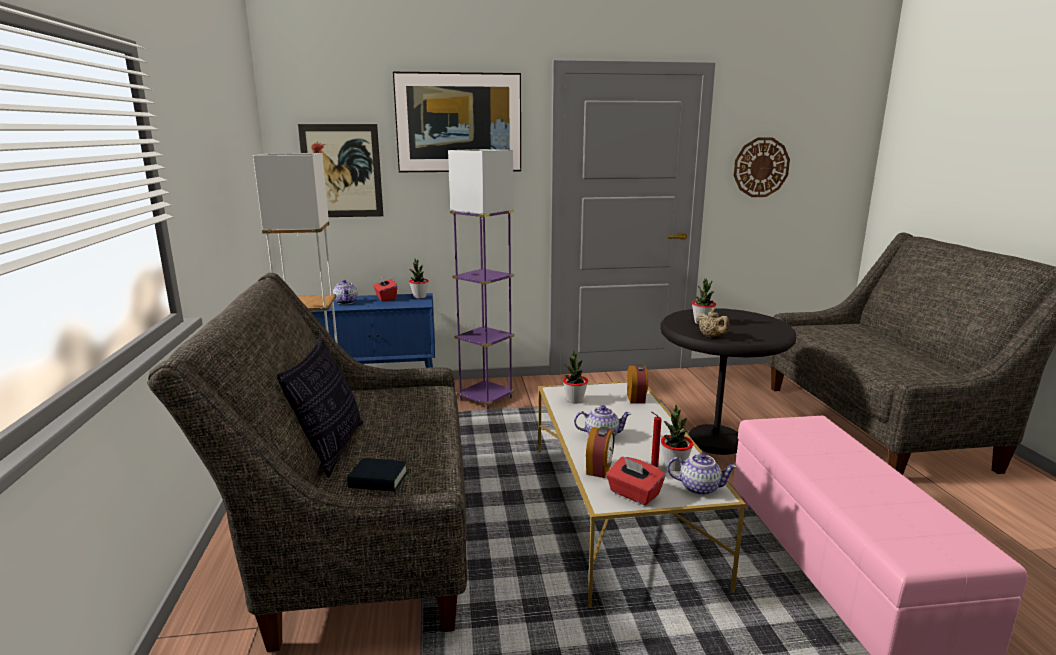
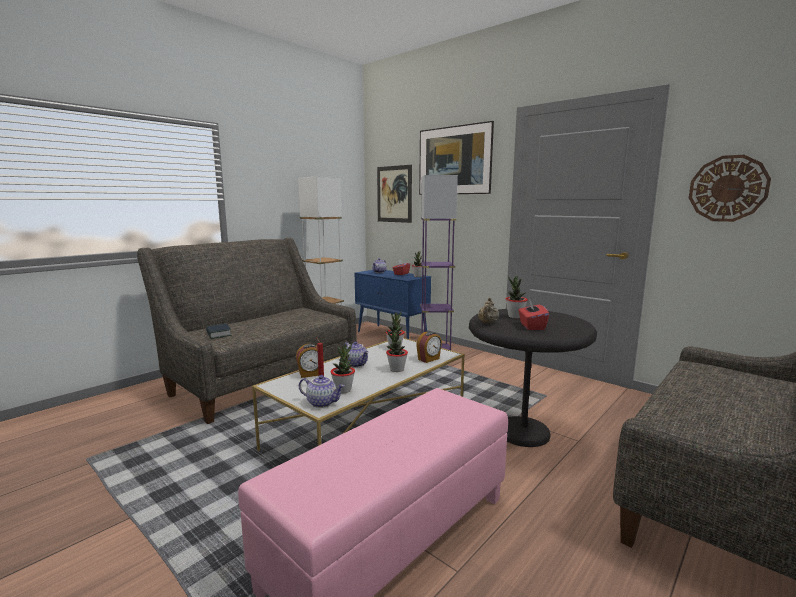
camera: 50 degrees right, 5 degrees down
pillow [277,337,363,478] -> none
red tissue box [606,457,665,505] -> red tissue box moved to [518,300,549,330]
teapot [667,453,737,495] -> teapot turned 45 degrees counterclockwise [299,375,345,408]
none -> potted plant [386,330,408,372]

